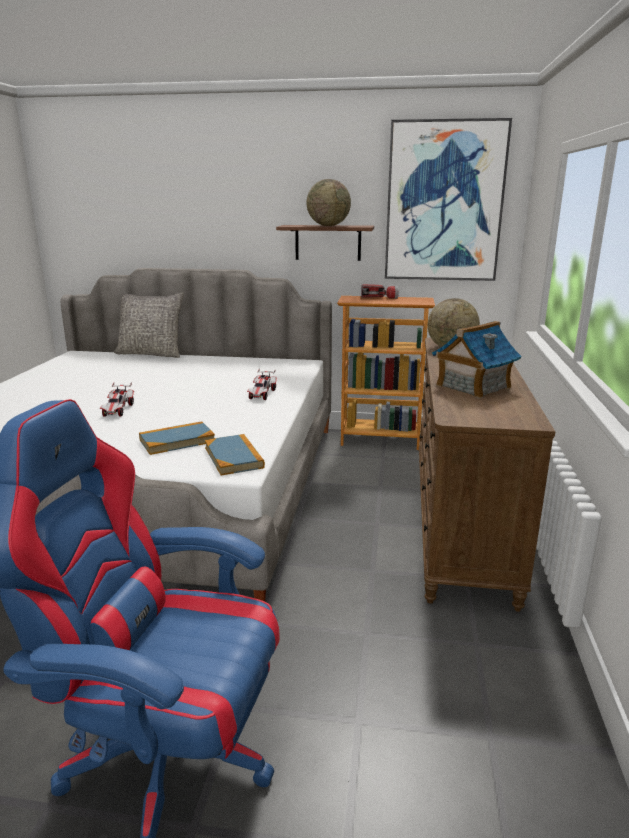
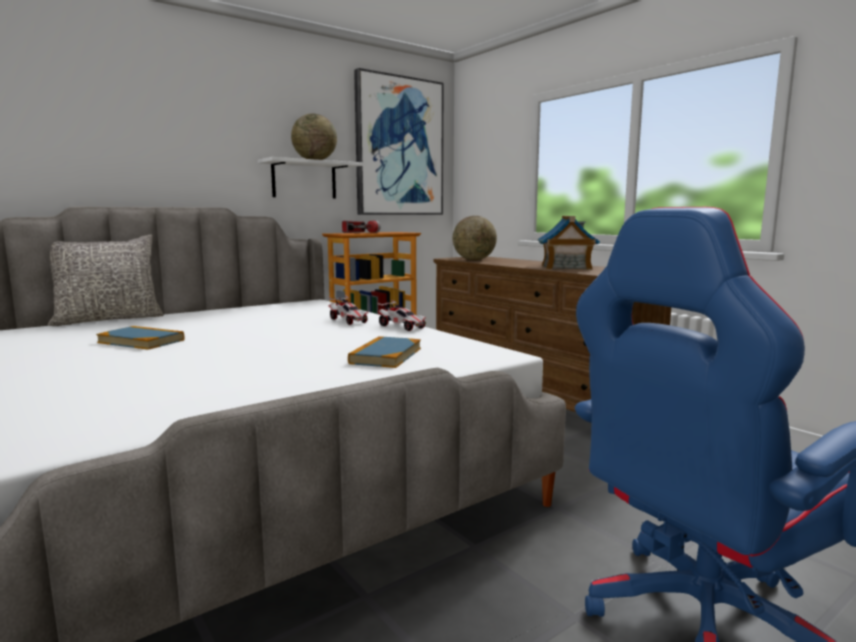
camera: 45 degrees left, 10 degrees down
toy car [100,382,134,417] -> toy car moved to [377,300,426,331]
book [205,434,265,476] -> book moved to [96,326,184,350]
brown shelf [276,225,374,261] -> white shelf [258,157,363,198]

